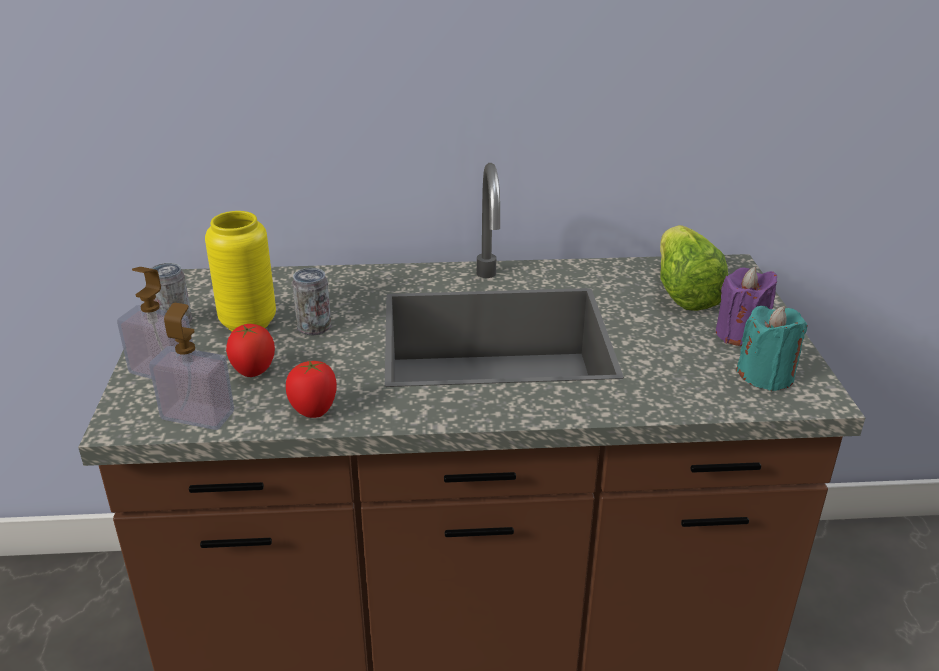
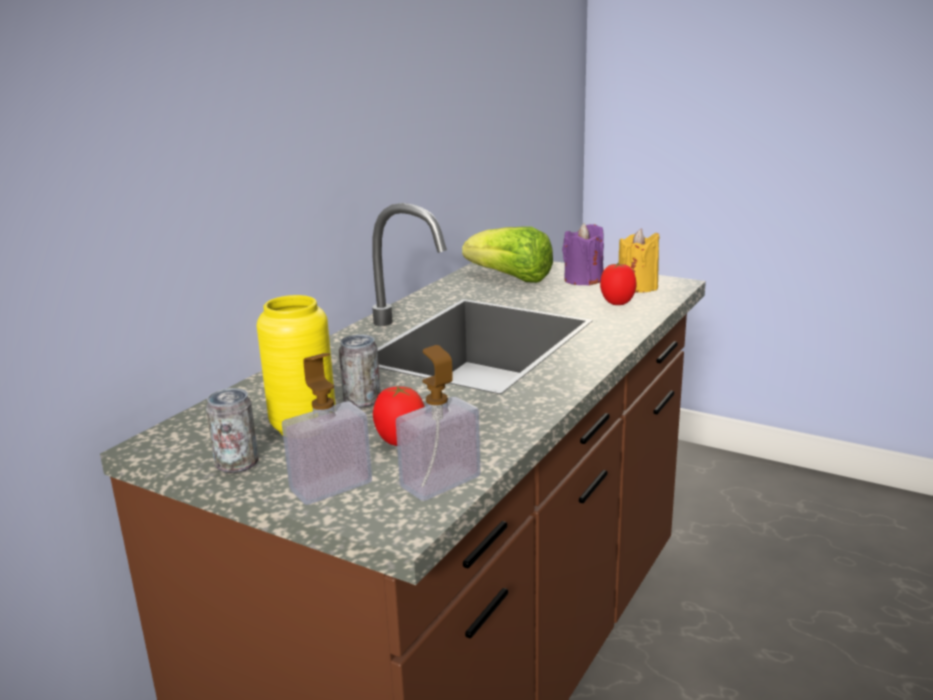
camera: 55 degrees left, 10 degrees down
tomato [286,360,337,418] -> tomato moved to [600,263,636,305]
turquoise candle [736,306,808,391] -> yellow candle [619,229,660,293]

